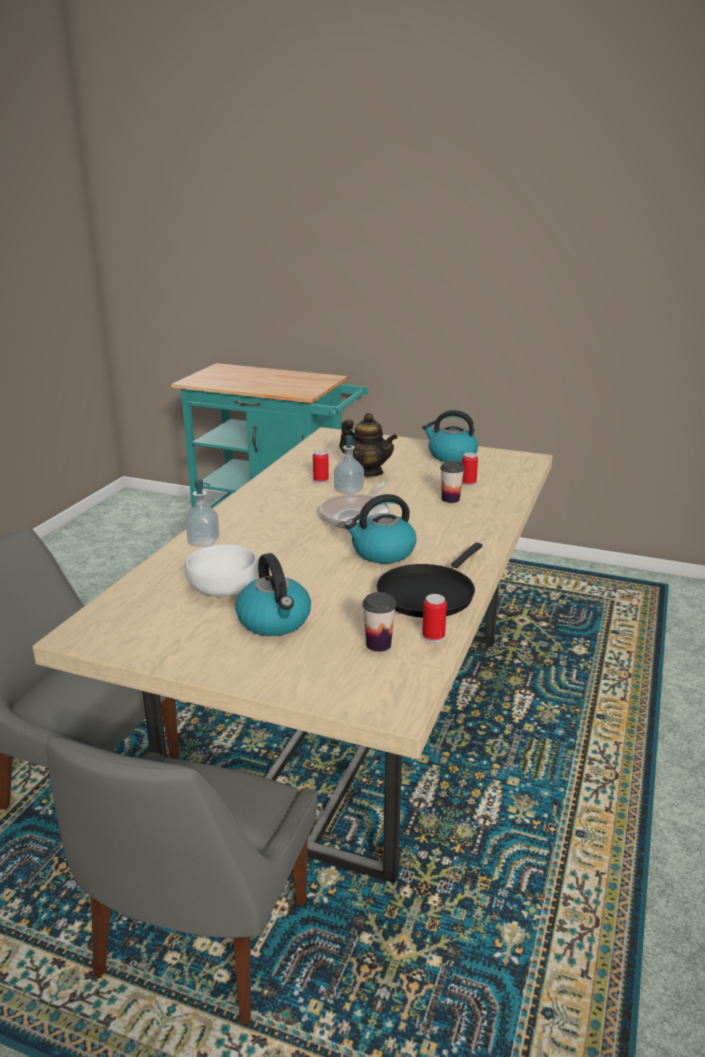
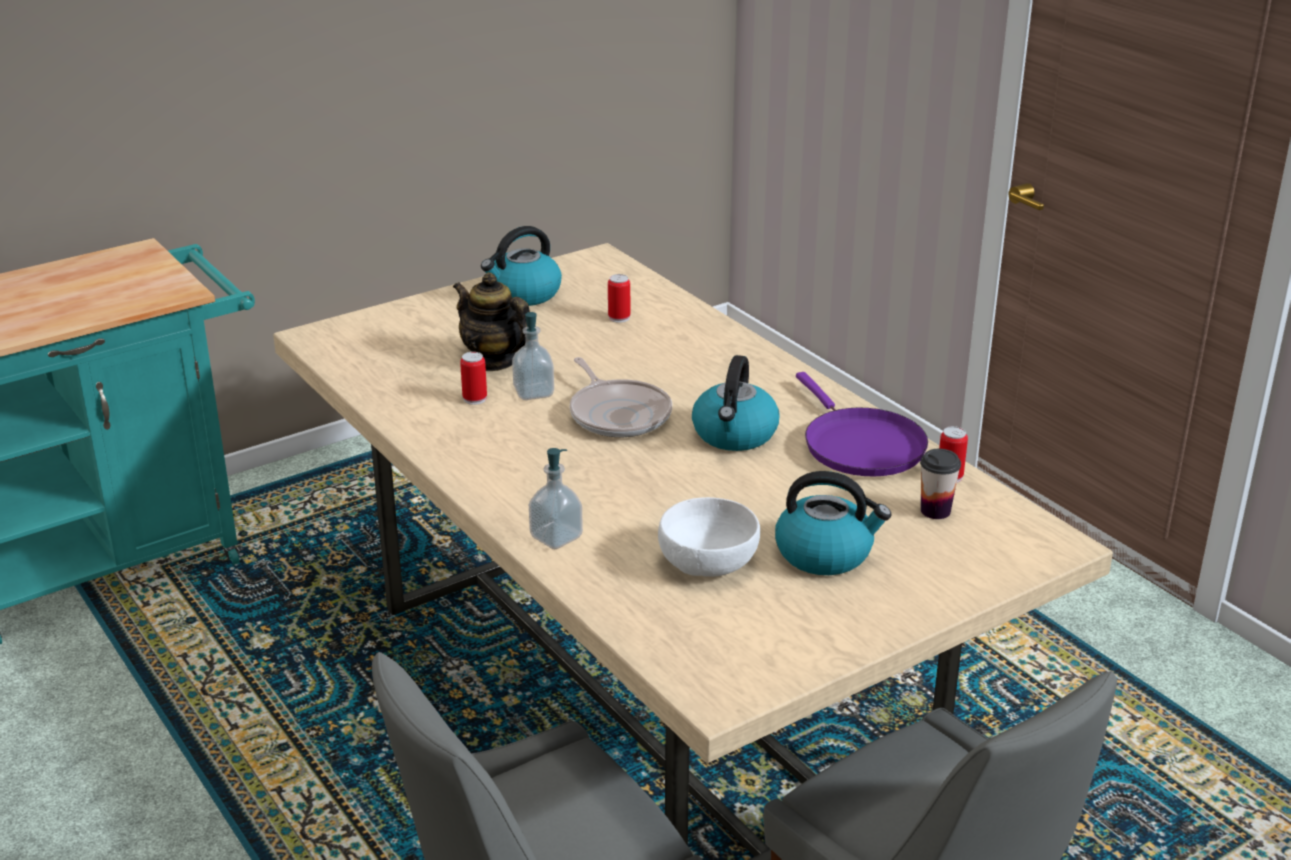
camera: 55 degrees left, 5 degrees up
teapot [339,413,397,477] -> teapot turned 120 degrees counterclockwise [453,272,530,371]
black frying pan [376,542,482,618] -> purple frying pan [796,372,928,476]
cup [440,461,464,503] -> none

